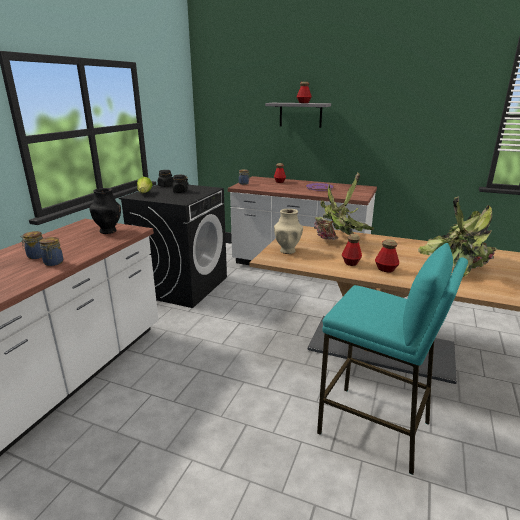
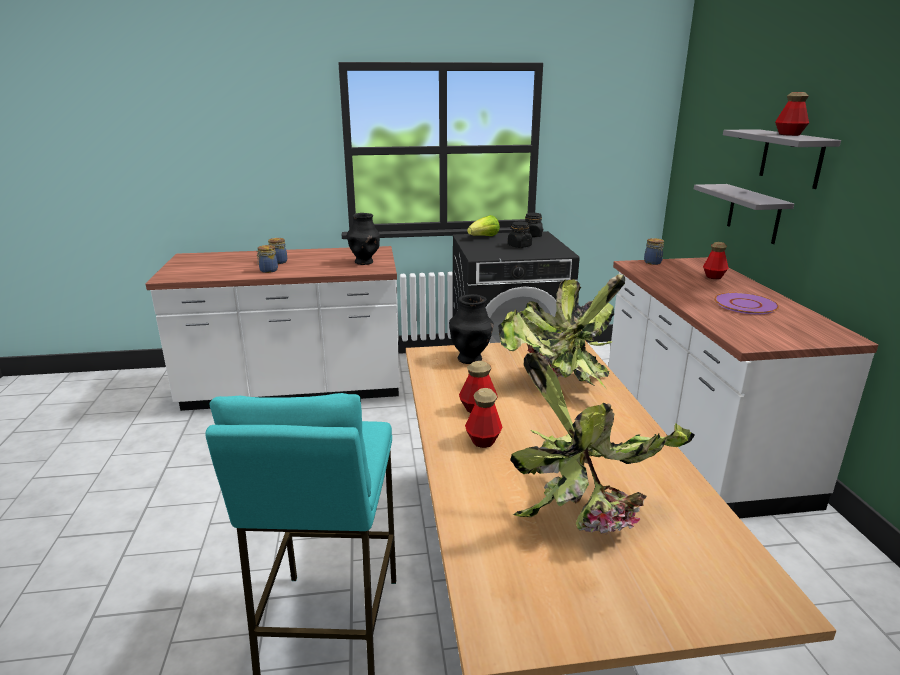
camera: 60 degrees right, 0 degrees up
beige vase [274,209,303,254] -> black vase [449,294,494,364]
none -> grey shelf [694,184,794,244]

